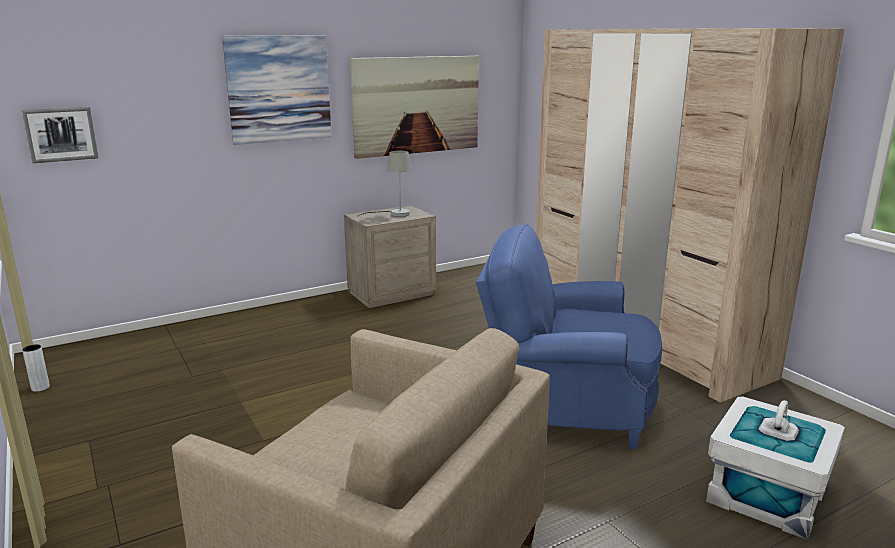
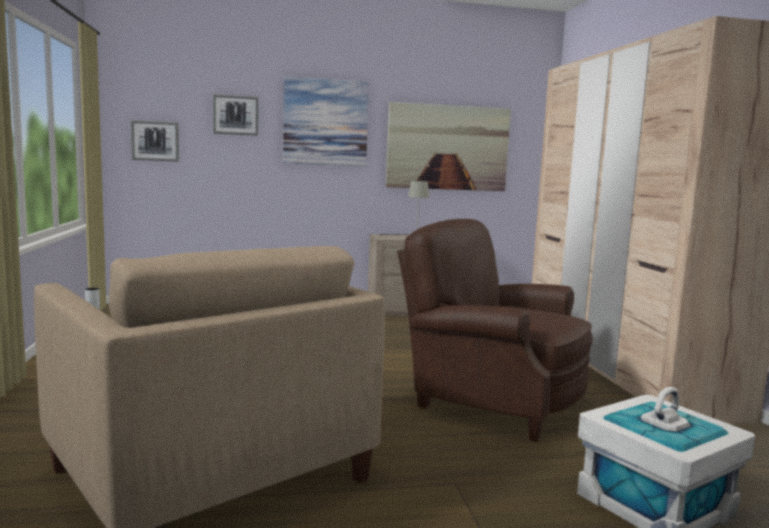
camera: 20 degrees right, 10 degrees down
blue armchair [476,224,662,449] -> brown armchair [397,219,593,442]
none -> picture [213,94,258,136]

